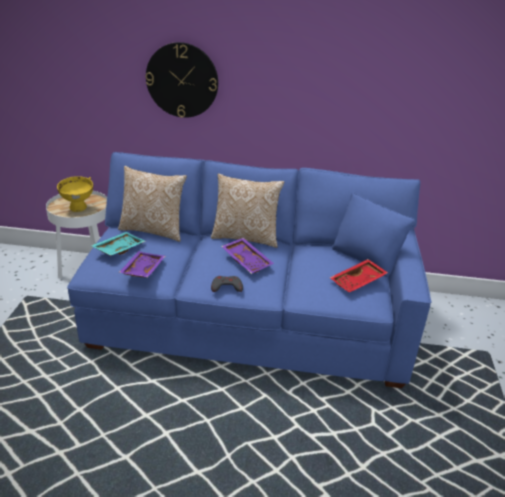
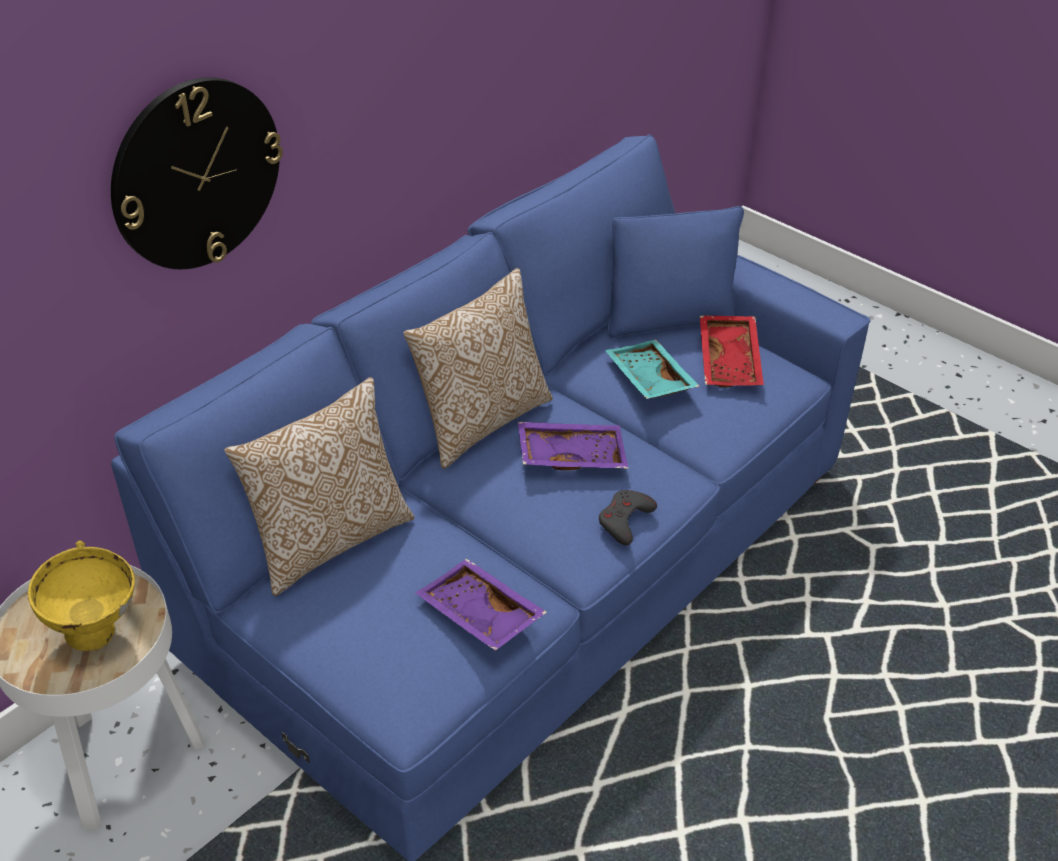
camera: 55 degrees left, 10 degrees up
turquoise tray [90,232,145,256] -> turquoise tray moved to [605,340,699,399]

